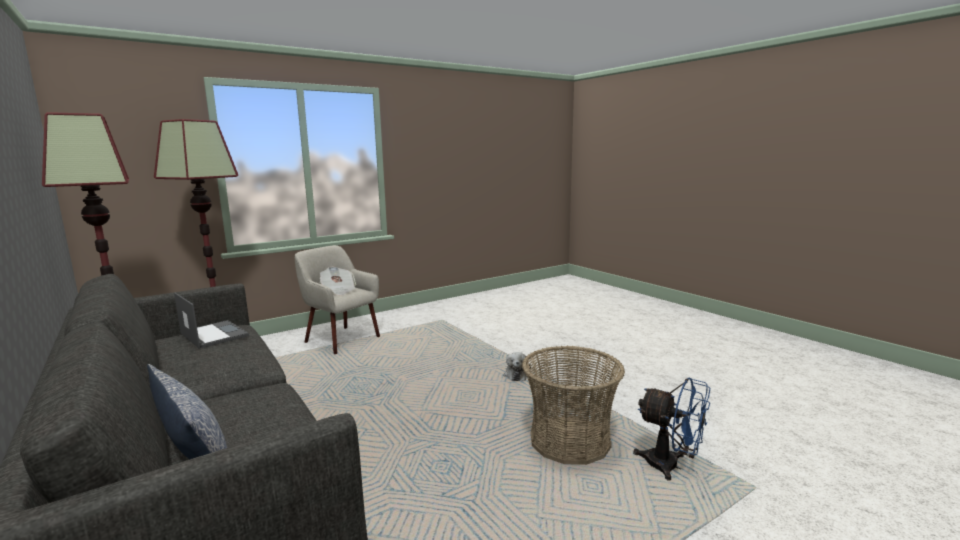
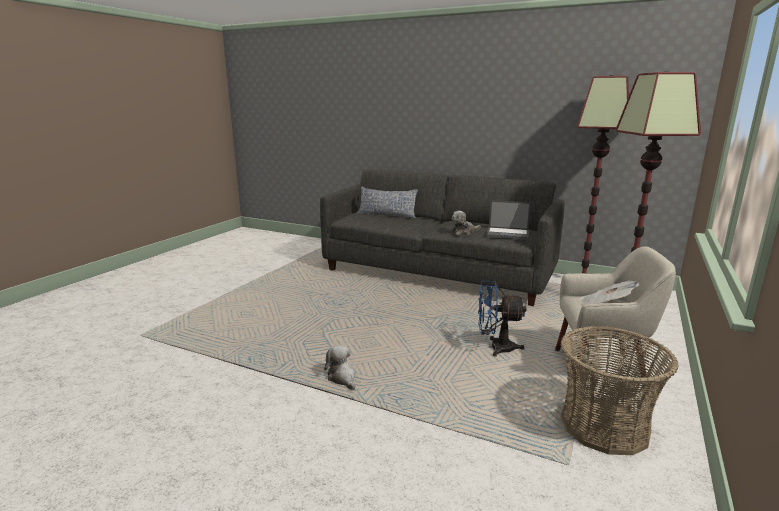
camera: 150 degrees right, 5 degrees up
basket [522,346,625,465] -> basket moved to [561,326,678,455]
blue fan [633,377,710,481] -> blue fan moved to [478,281,527,356]
none -> plush toy [452,211,480,235]

